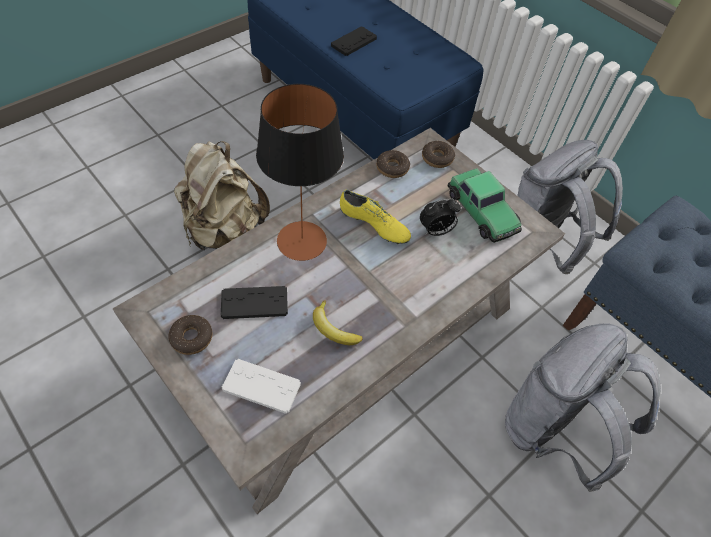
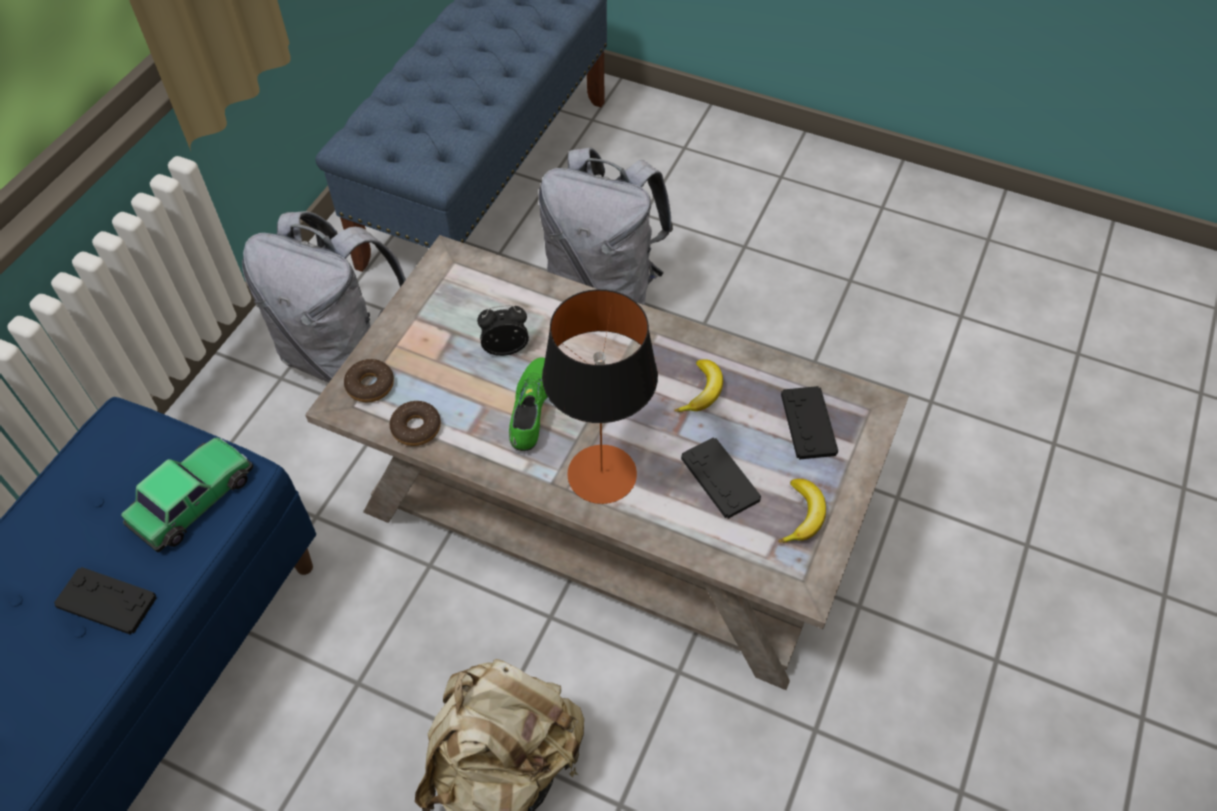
camera: 110 degrees left, 0 degrees up
donut [169,315,212,355] -> banana [778,479,826,543]
white game controller [222,359,301,414] -> black game controller [781,386,838,460]
yellow shoe [340,189,411,244] -> green shoe [509,358,547,451]
alarm clock [420,198,461,236] -> alarm clock turned 60 degrees counterclockwise [477,305,529,356]
toy car [448,168,522,243] -> toy car moved to [121,437,253,552]

